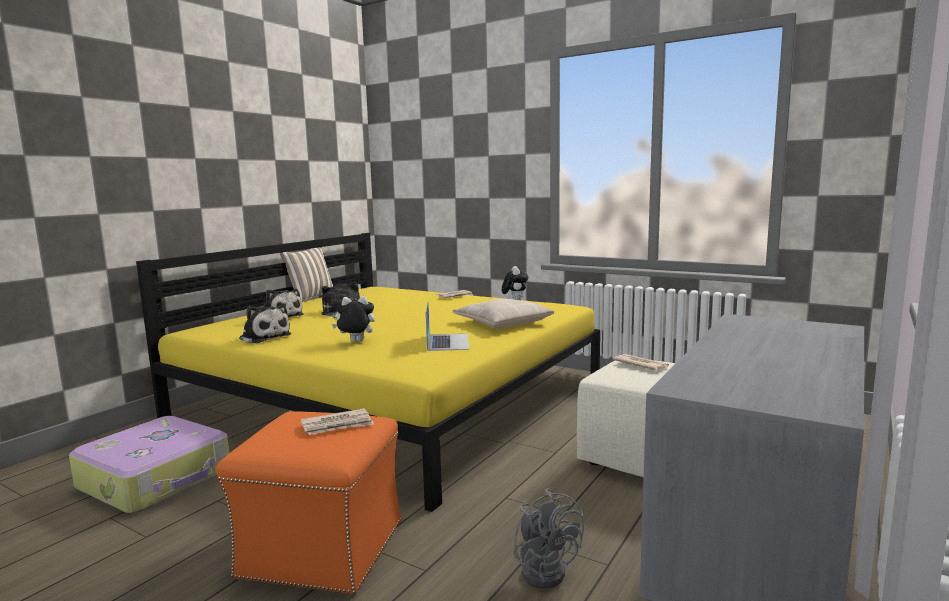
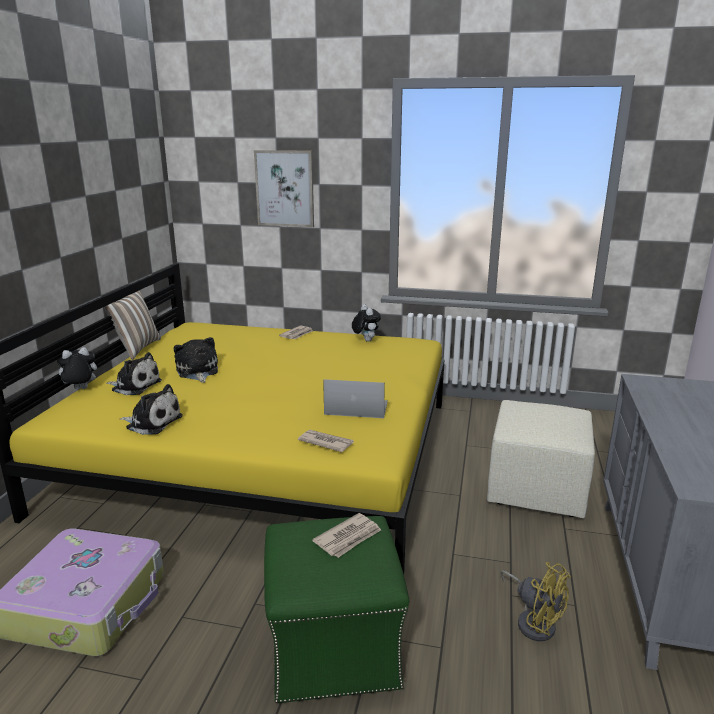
camera: 20 degrees left, 10 degrees up
orange ottoman [215,411,401,595] -> green ottoman [264,516,409,703]
plush toy [332,296,375,342] -> plush toy moved to [57,347,97,390]
laptop [426,302,469,351] -> laptop turned 60 degrees counterclockwise [323,379,388,418]
beige pillow [453,299,554,329] -> none
grey fan [513,488,584,589] -> yellow fan [500,562,571,641]
newspaper [613,354,669,370] -> newspaper moved to [298,429,354,452]
none -> picture [254,150,314,227]

